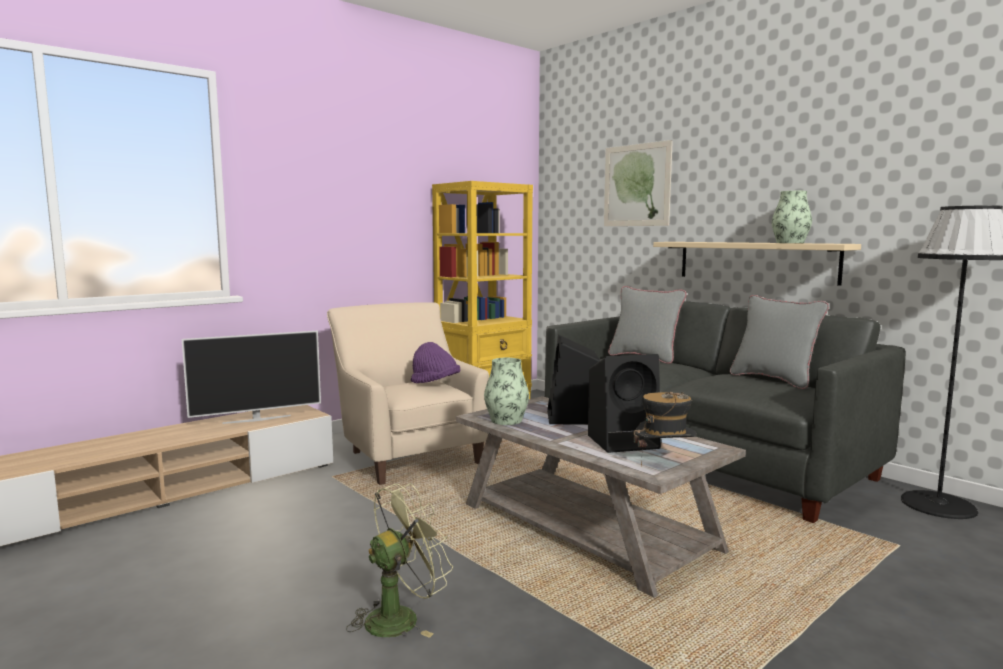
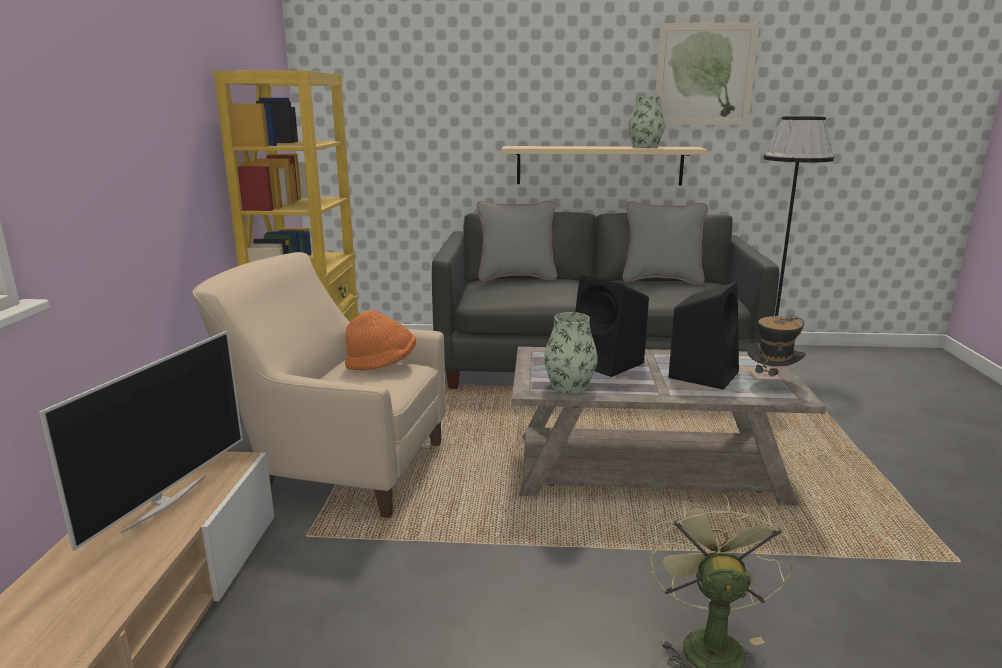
camera: 45 degrees left, 10 degrees up
purple hat [411,342,460,383] -> orange hat [345,310,416,371]
picture [604,140,673,226] -> picture moved to [655,22,760,125]

